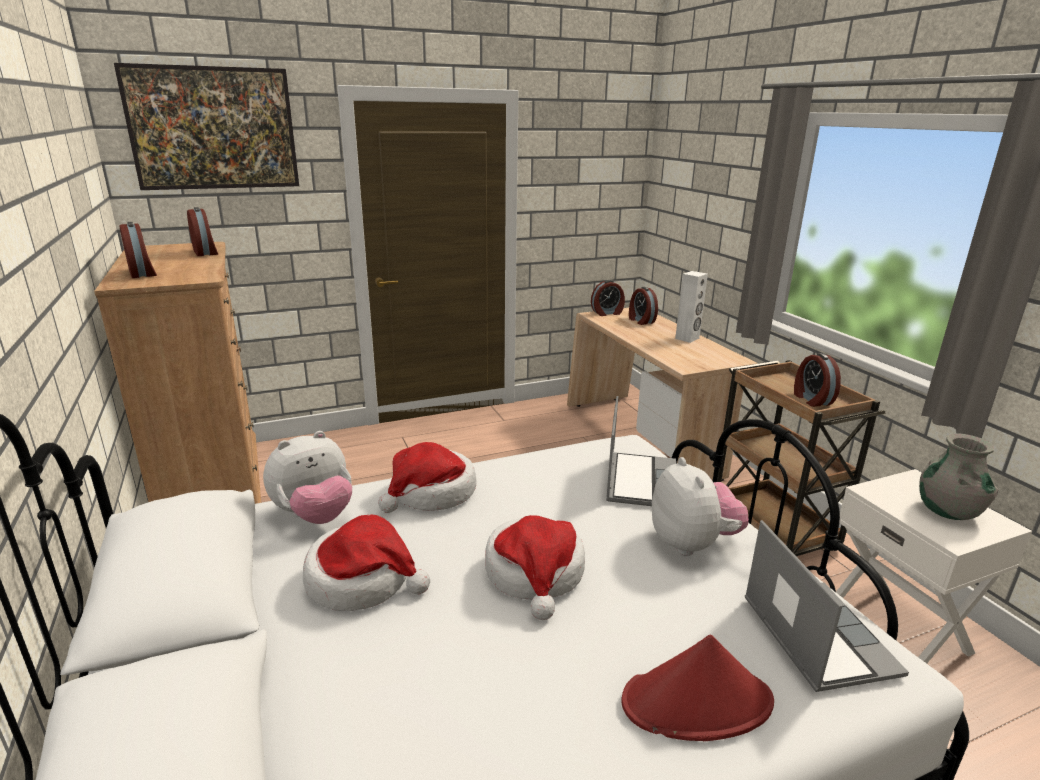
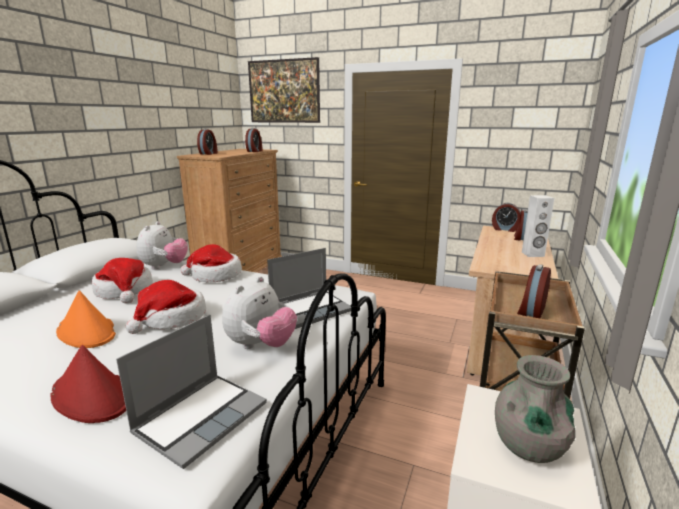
camera: 45 degrees right, 5 degrees down
plush toy [263,431,352,524] -> plush toy turned 90 degrees counterclockwise [136,221,188,269]
none -> orange hat [56,290,116,348]

